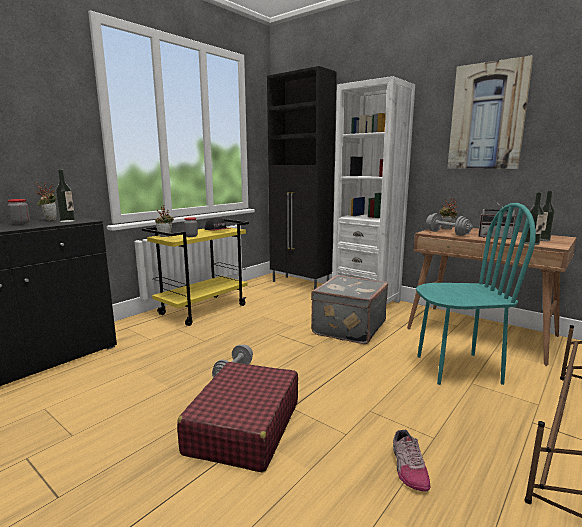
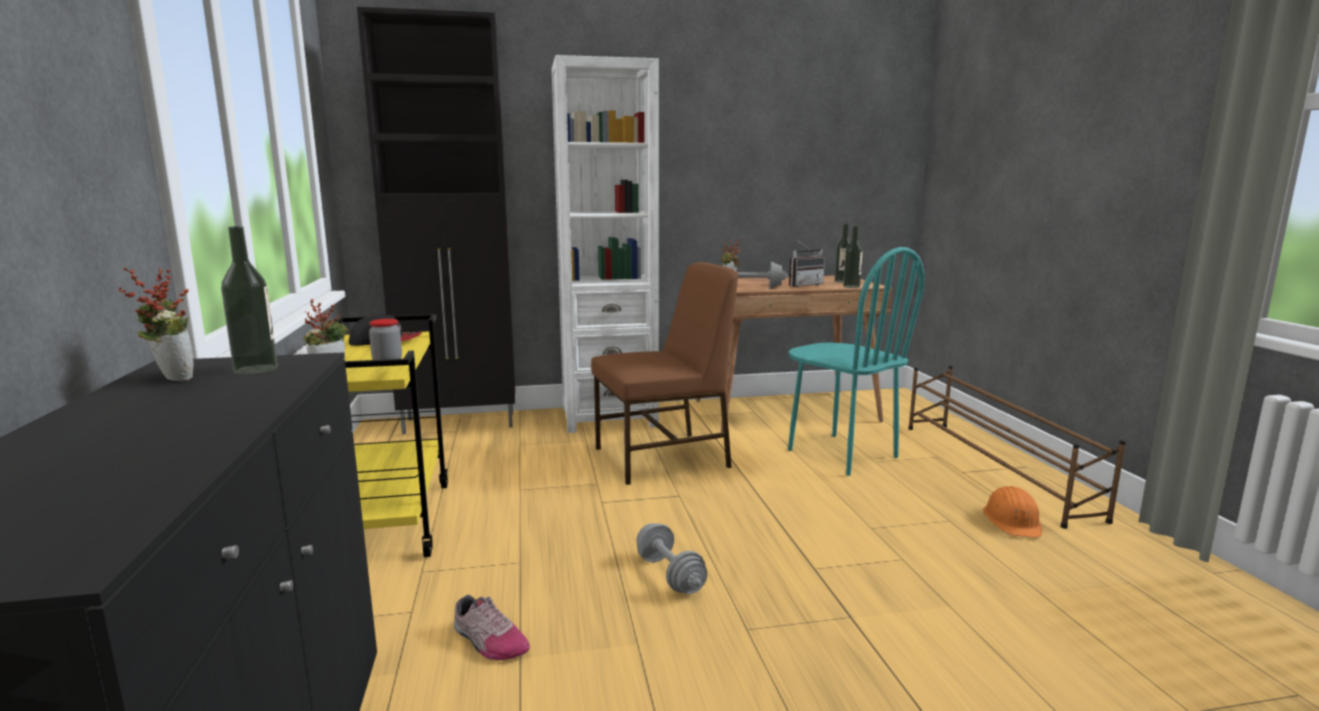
camera: 50 degrees left, 0 degrees up
jar [7,199,30,225] -> none
red suitcase [177,362,298,473] -> none
grey suitcase [311,275,388,344] -> brown chair [591,262,738,485]
shoe [393,429,431,492] -> shoe moved to [453,595,530,660]
turquoise chair [416,203,536,385] -> turquoise chair turned 105 degrees clockwise [788,247,924,476]
picture [448,55,533,169] -> none
none -> orange hard hat [983,486,1042,538]

